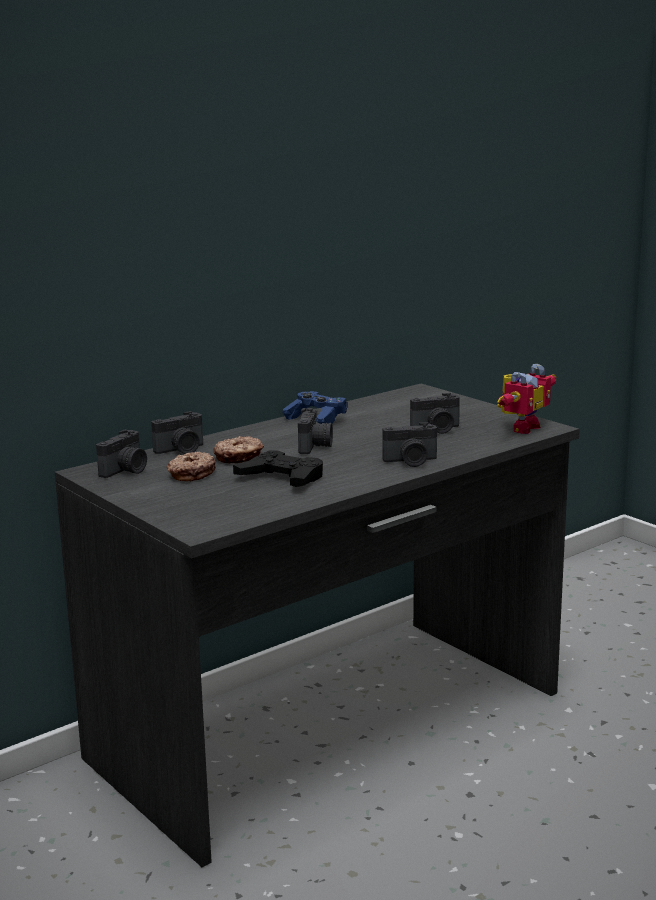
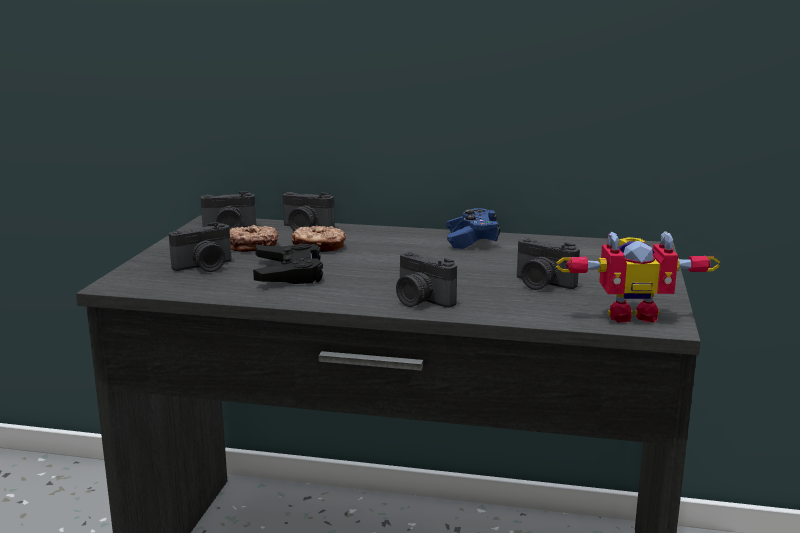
camera: 50 degrees right, 0 degrees up
camera [298,408,333,454] -> camera moved to [169,222,232,272]

